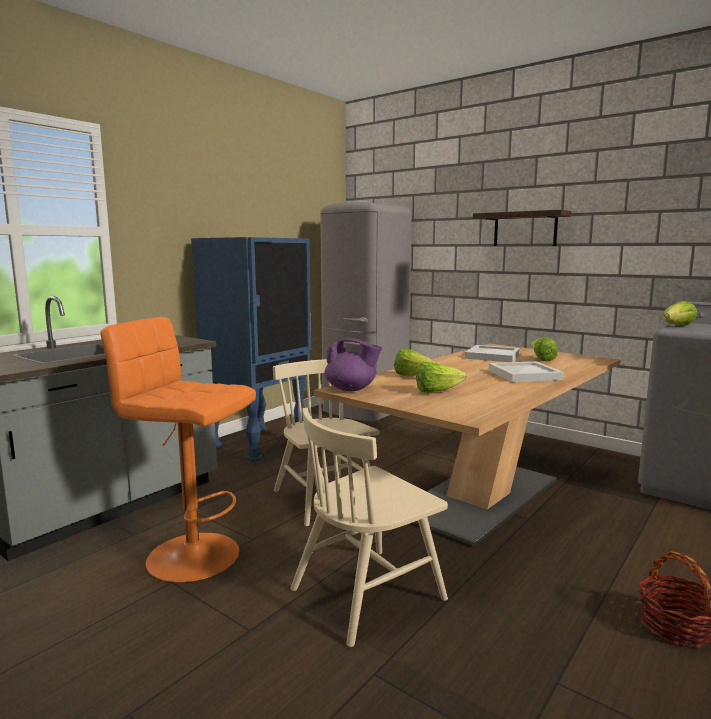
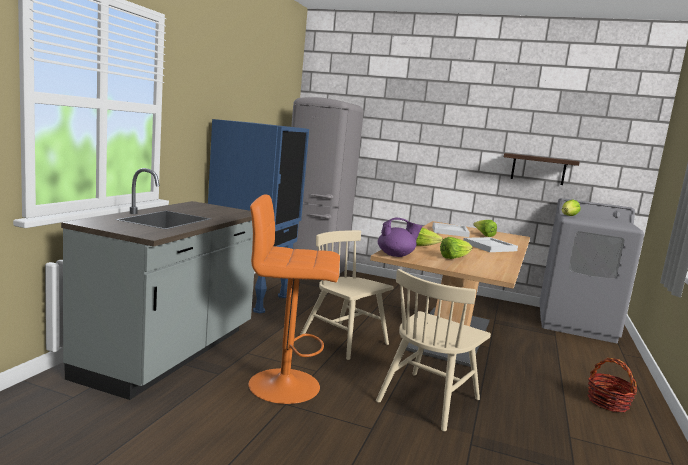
camera: 20 degrees left, 0 degrees up
shelf [473,210,571,246] -> shelf moved to [504,153,580,185]

